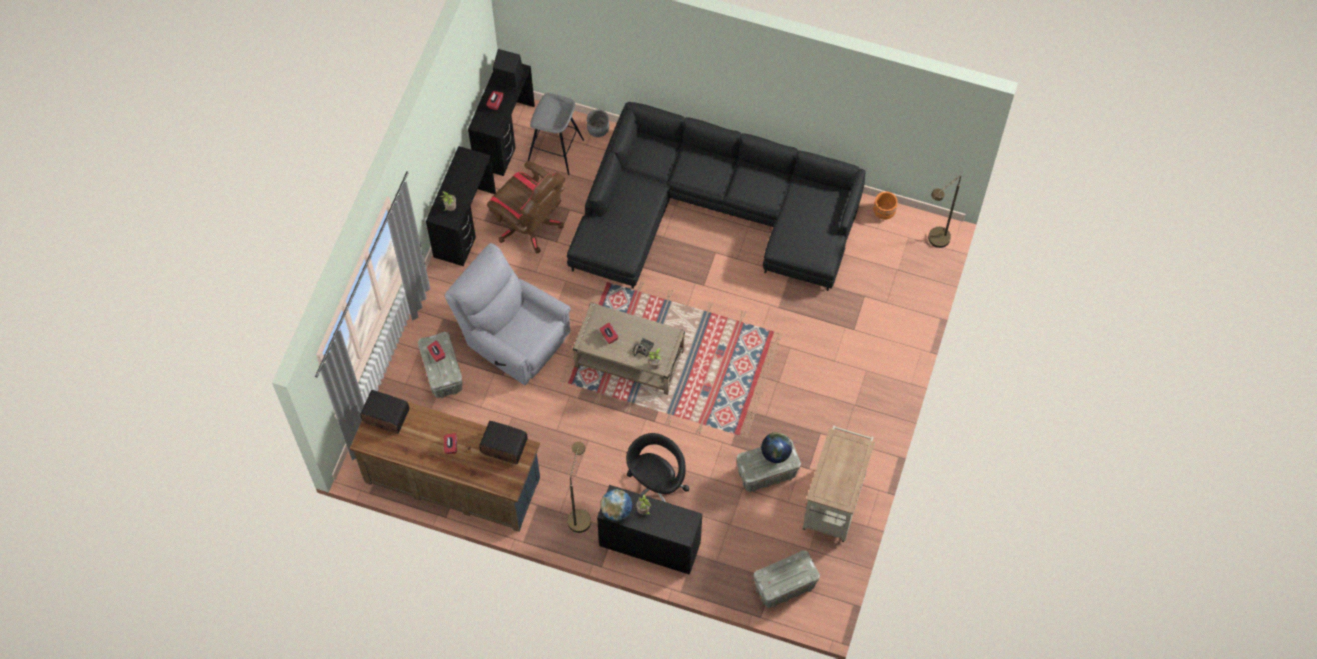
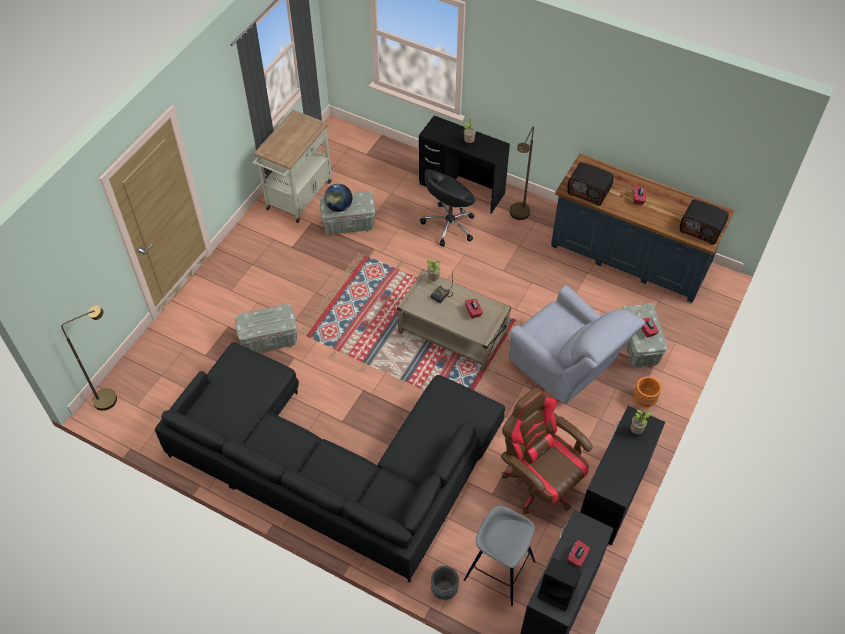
camera: 170 degrees left, 10 degrees down
globe [601,489,632,521] -> none
grey storage box [754,550,820,608] -> grey storage box moved to [235,304,297,353]
orange planter [873,192,898,220] -> orange planter moved to [634,376,661,407]

